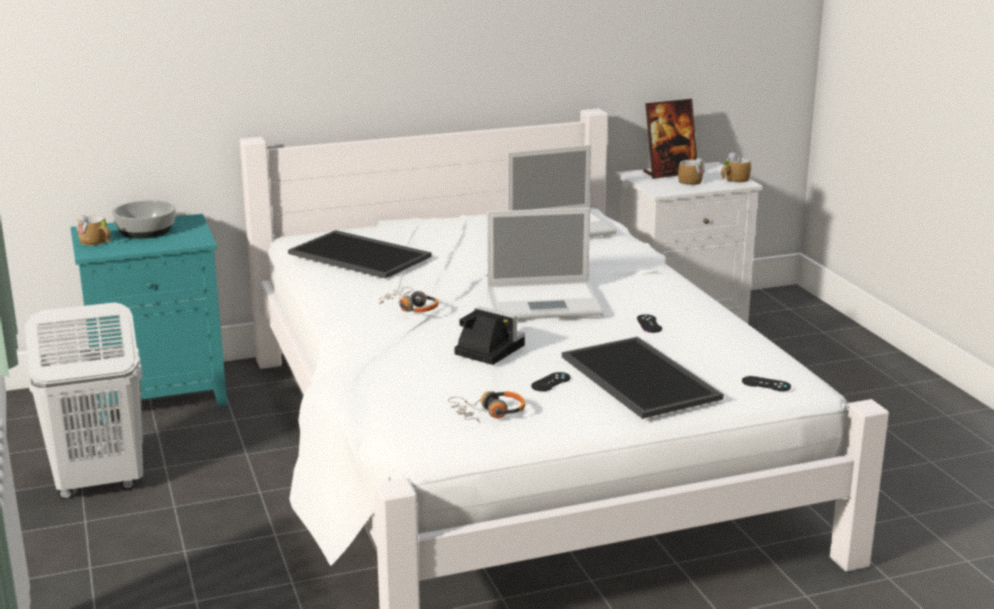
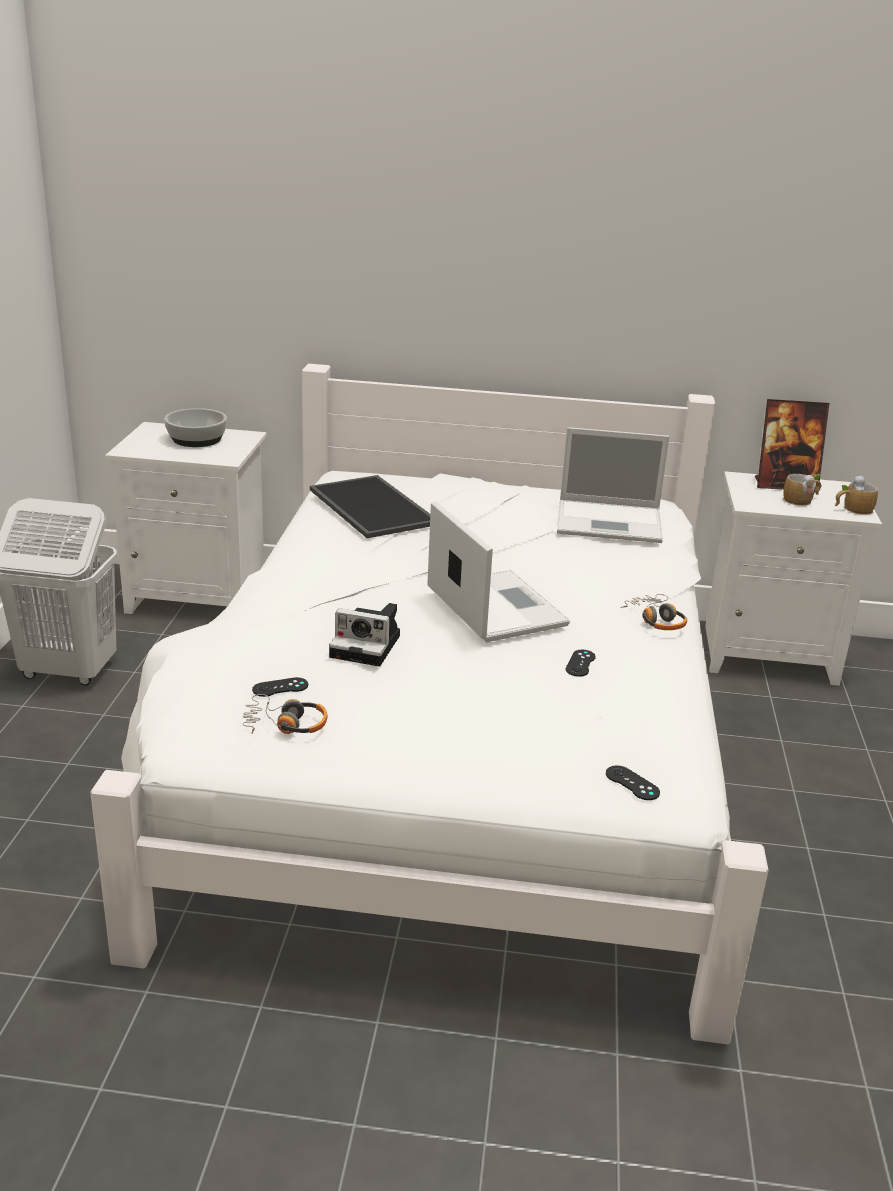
camera: 25 degrees right, 5 degrees up
turquoise nightstand [70,214,227,423] -> white nightstand [105,422,267,614]
mug [76,215,111,245] -> none
headphones [379,287,438,312] -> headphones moved to [621,594,687,630]
camera [454,306,525,365] -> camera turned 135 degrees clockwise [329,603,400,667]
laptop [487,207,604,320] -> laptop turned 135 degrees counterclockwise [427,501,570,642]
black game controller [531,372,570,391] -> black game controller moved to [252,677,308,697]
tray [562,337,724,419] -> none

